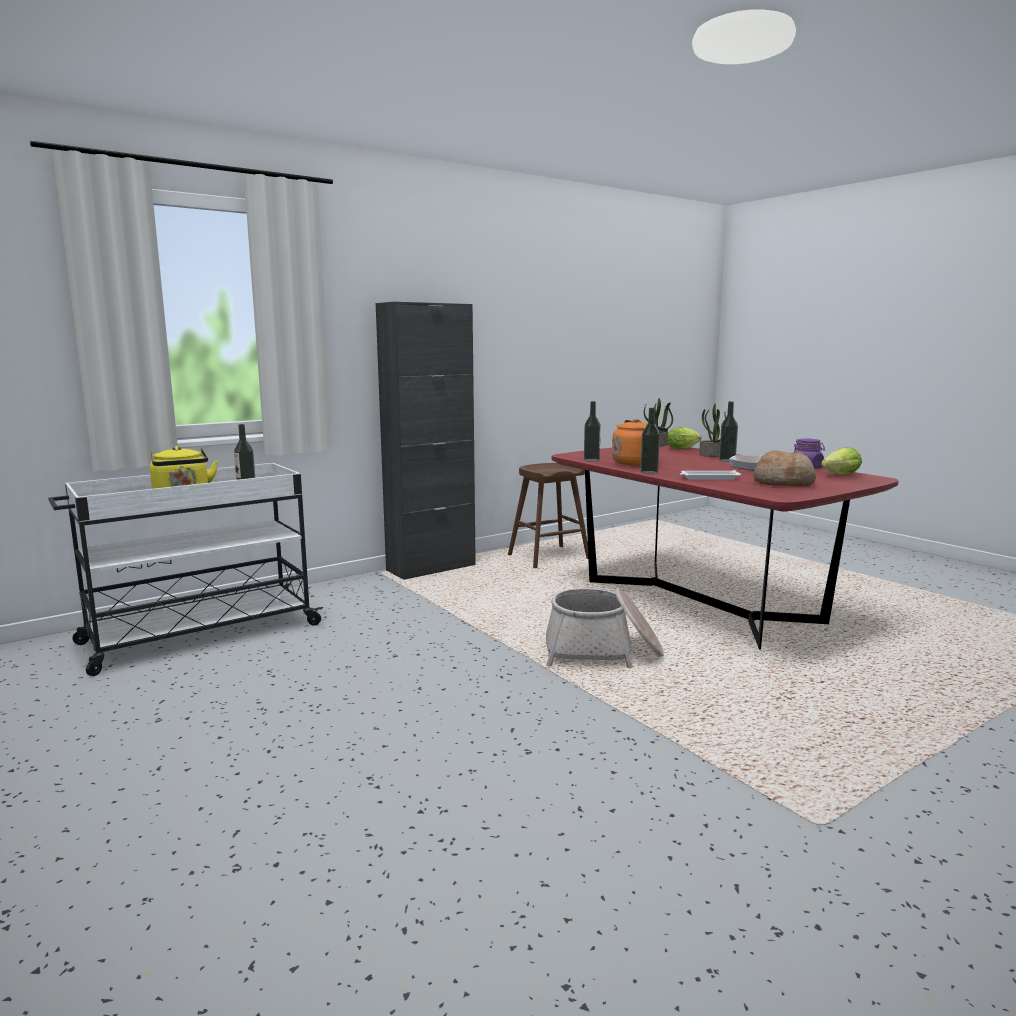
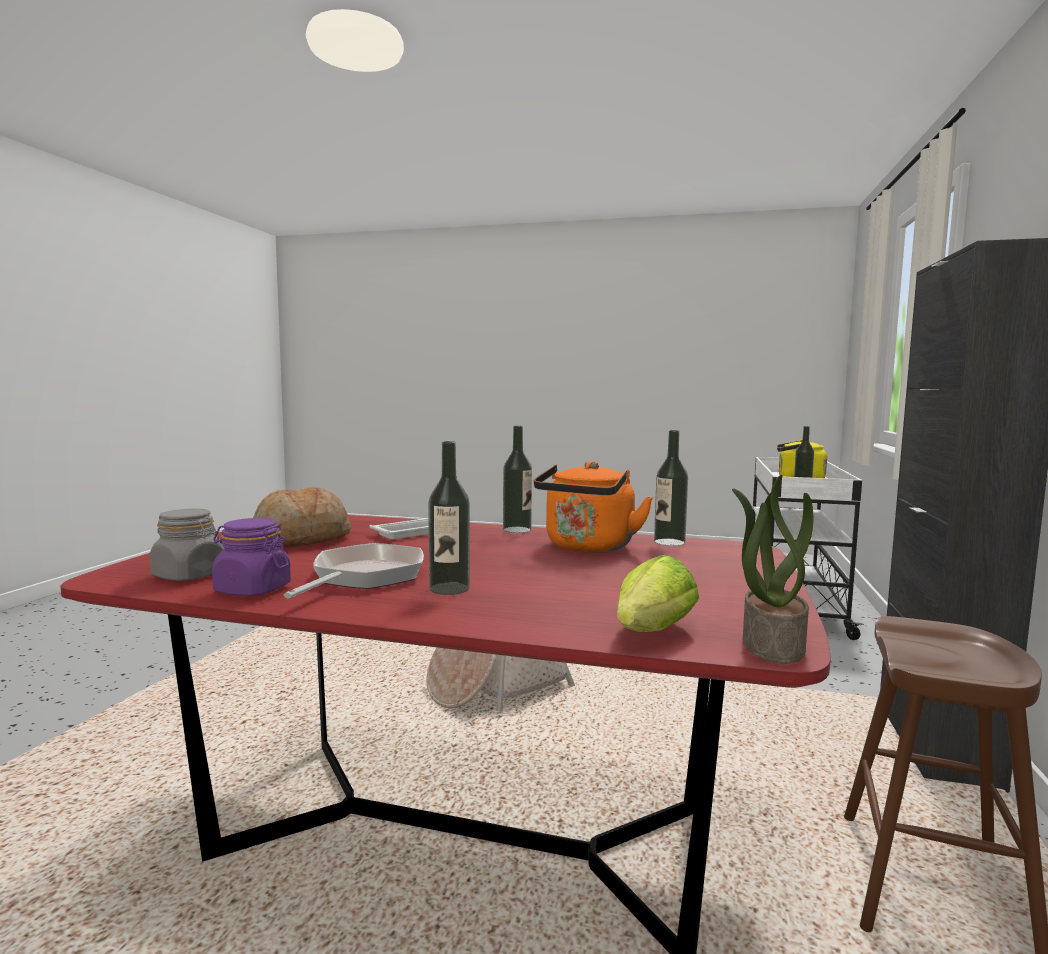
camera: 140 degrees right, 5 degrees down
potted plant [699,403,726,457] -> none
lettuce [821,447,862,475] -> grey jar [149,509,224,581]

